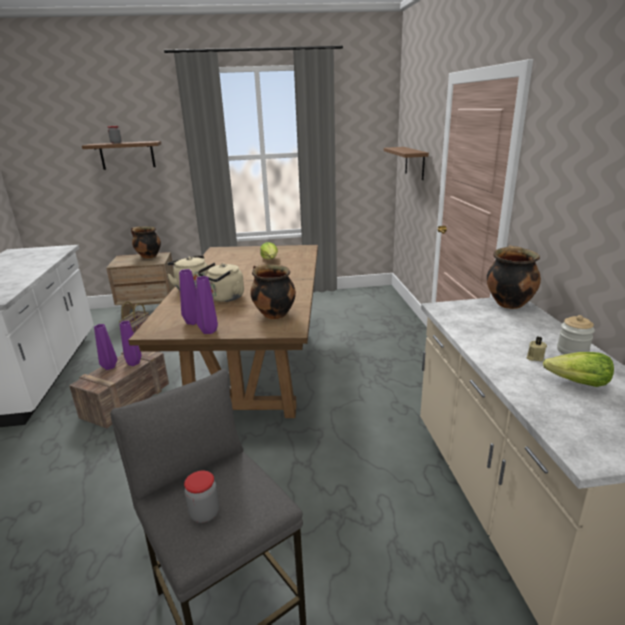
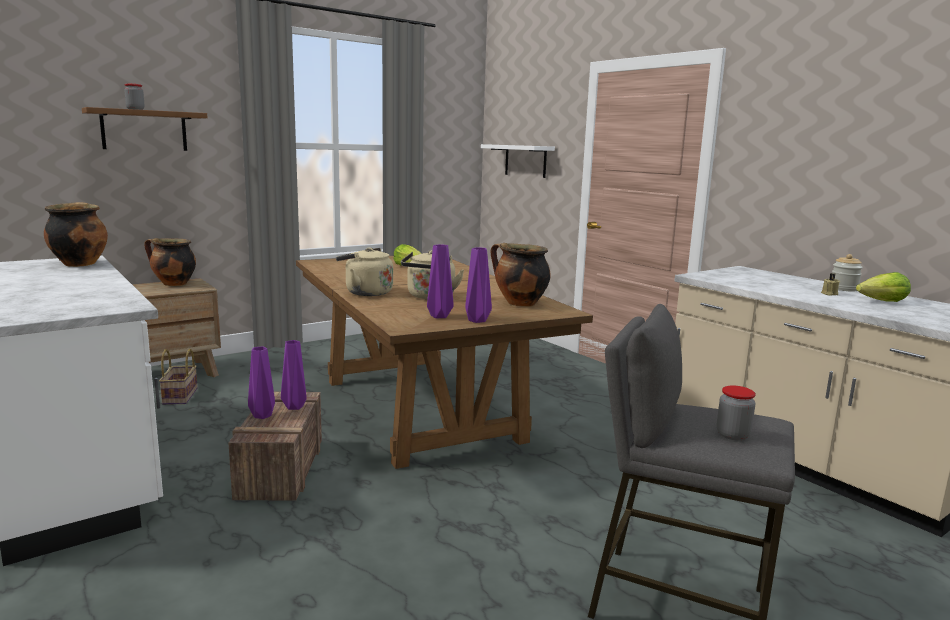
camera: 30 degrees left, 10 degrees down
brown shelf [384,147,429,180] -> white shelf [481,144,555,178]
cooking pot [487,246,541,309] -> cooking pot moved to [44,202,108,267]

